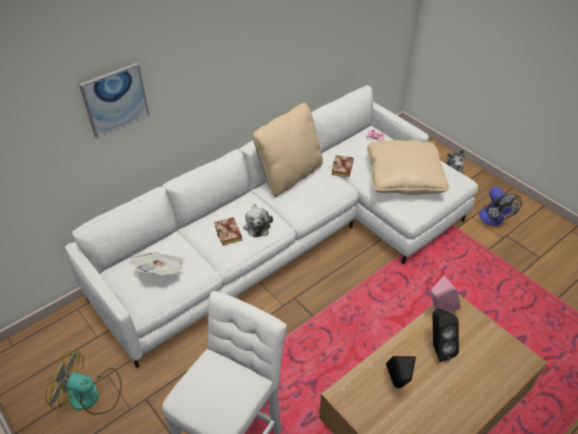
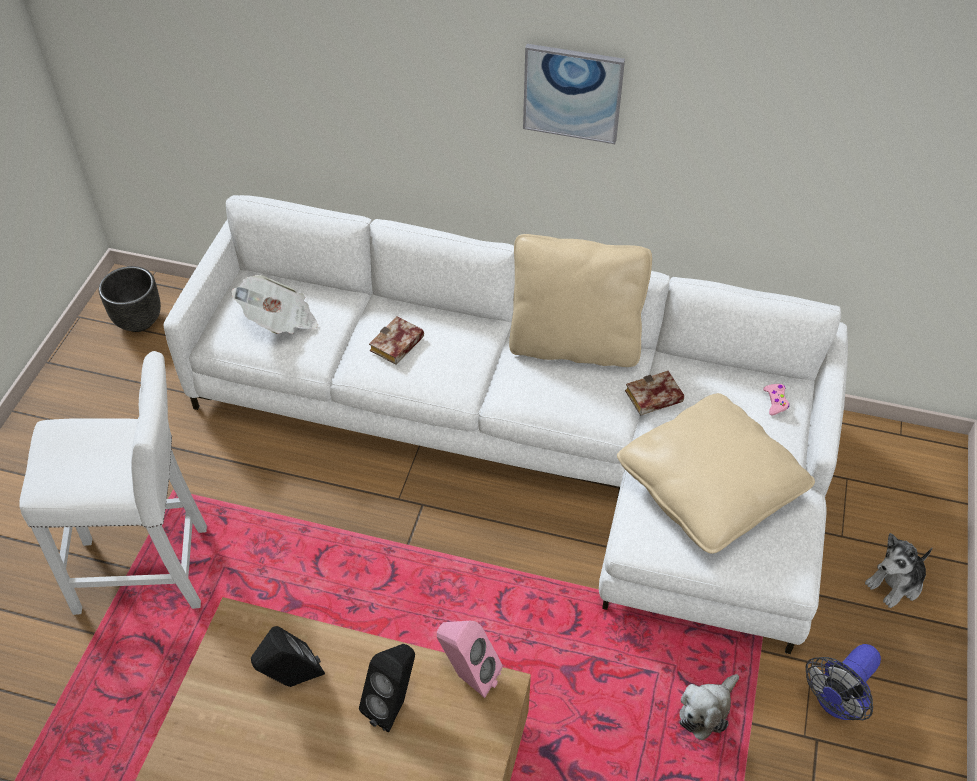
camera: 55 degrees right, 5 degrees up
fan [45,350,122,415] -> none
picture [79,63,150,138] -> picture moved to [523,44,625,144]
plush toy [243,203,273,237] -> plush toy moved to [679,674,739,740]
none -> black planter [99,266,161,332]

